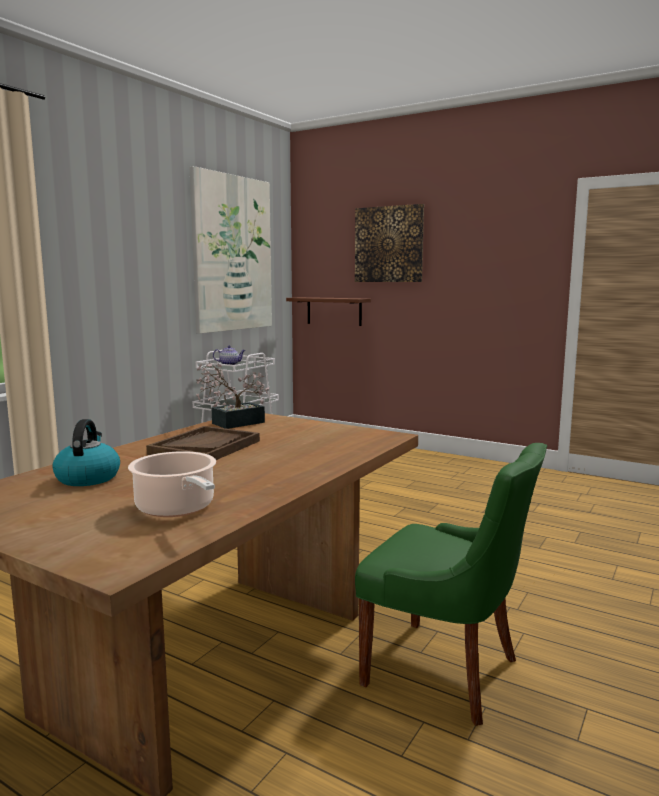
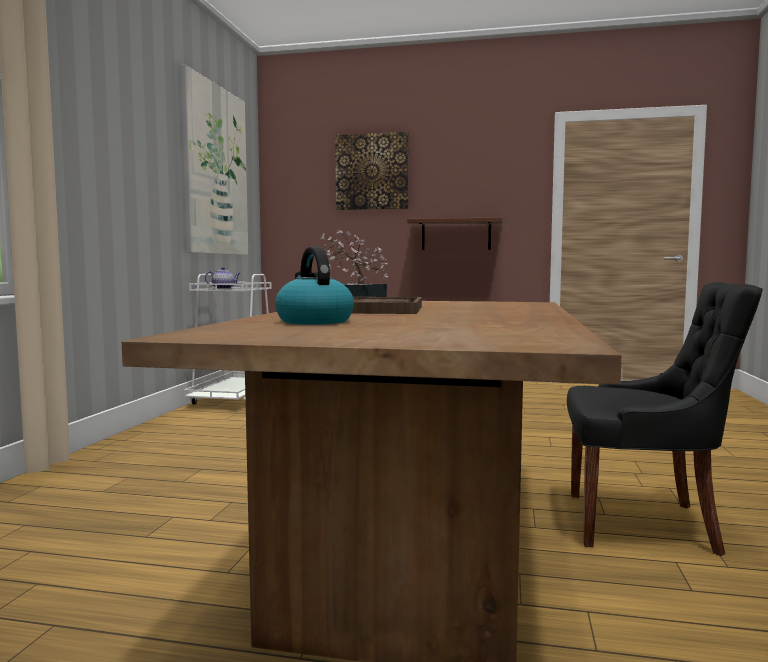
camera: 20 degrees left, 5 degrees down
cooking pot [128,451,216,517] -> none
brown shelf [286,297,371,326] -> brown shelf moved to [407,217,503,250]
green chair [355,443,547,726] -> black chair [567,282,763,556]

